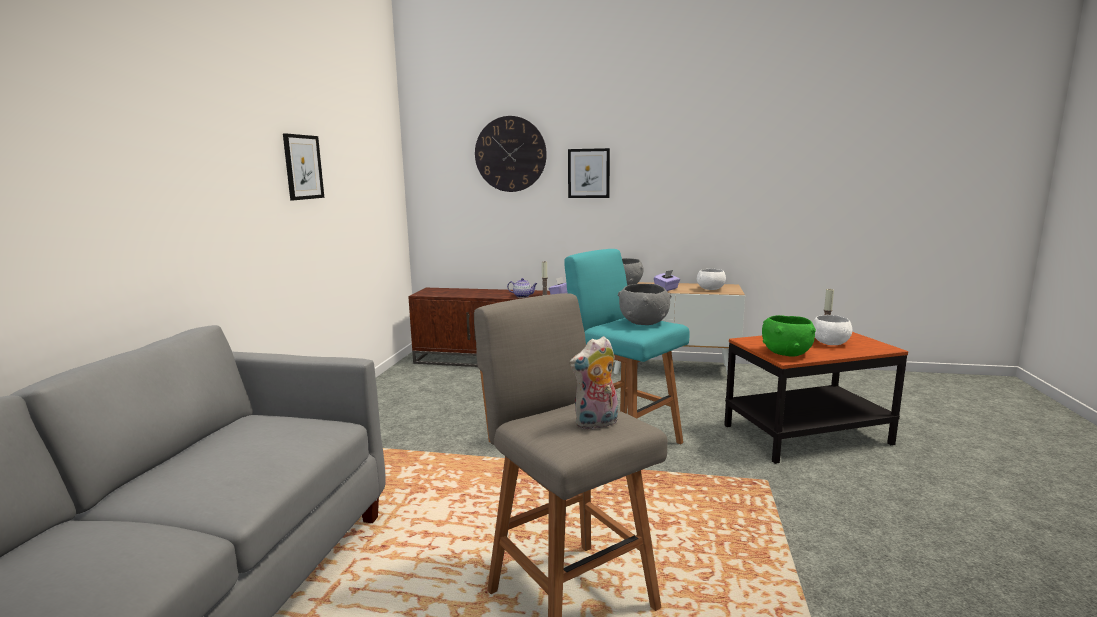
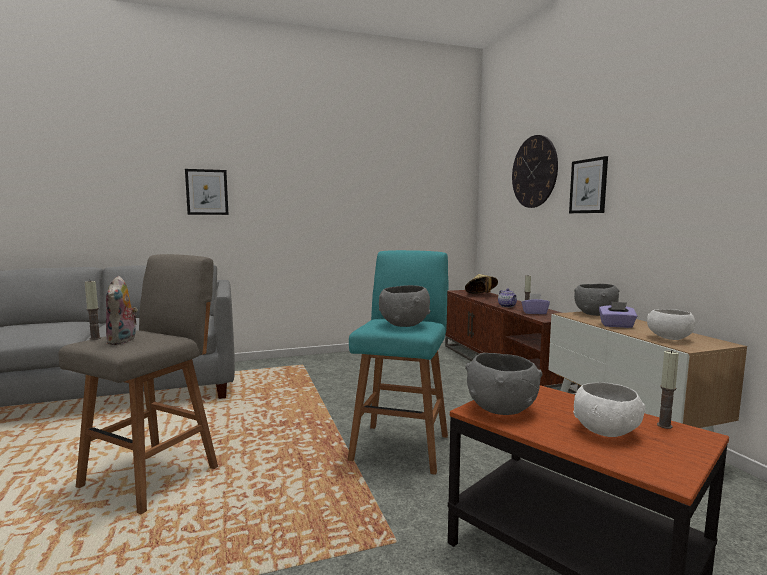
camera: 60 degrees right, 5 degrees down
picture [283,133,324,200] -> picture moved to [185,169,229,215]
plush toy [569,336,618,430] -> plush toy turned 135 degrees counterclockwise [106,276,138,345]
green bowl [762,315,816,357] -> grey bowl [465,353,543,415]
none -> candle [85,281,101,340]
none -> beige hat [465,274,498,294]

